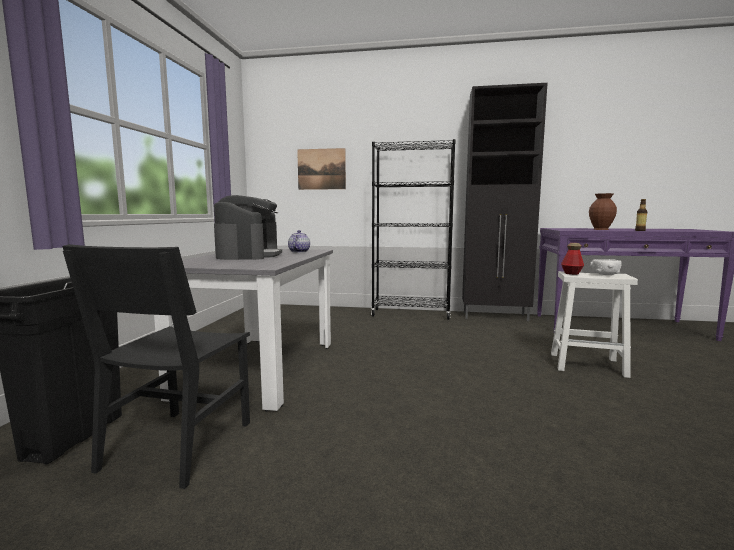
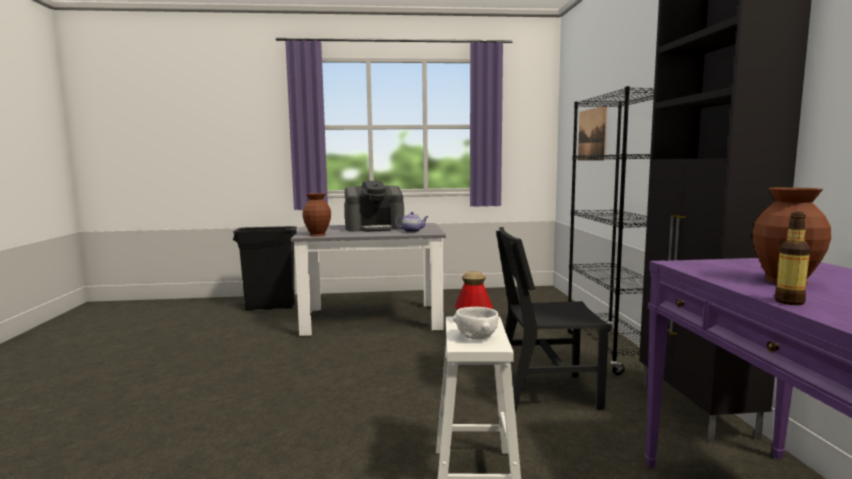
camera: 75 degrees right, 0 degrees up
black chair [62,244,250,489] -> black chair moved to [496,227,613,413]
none -> brown vase [302,193,331,236]

